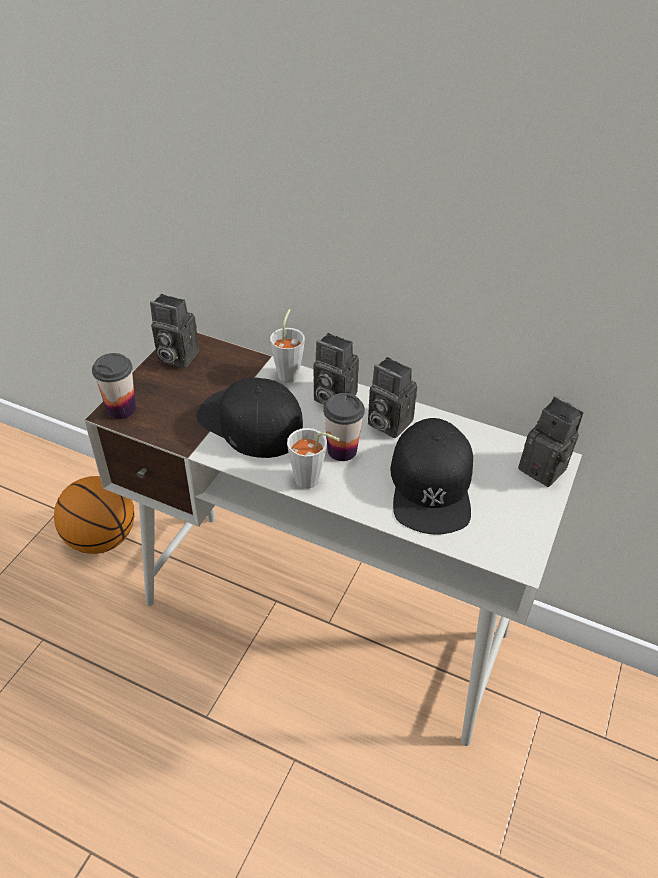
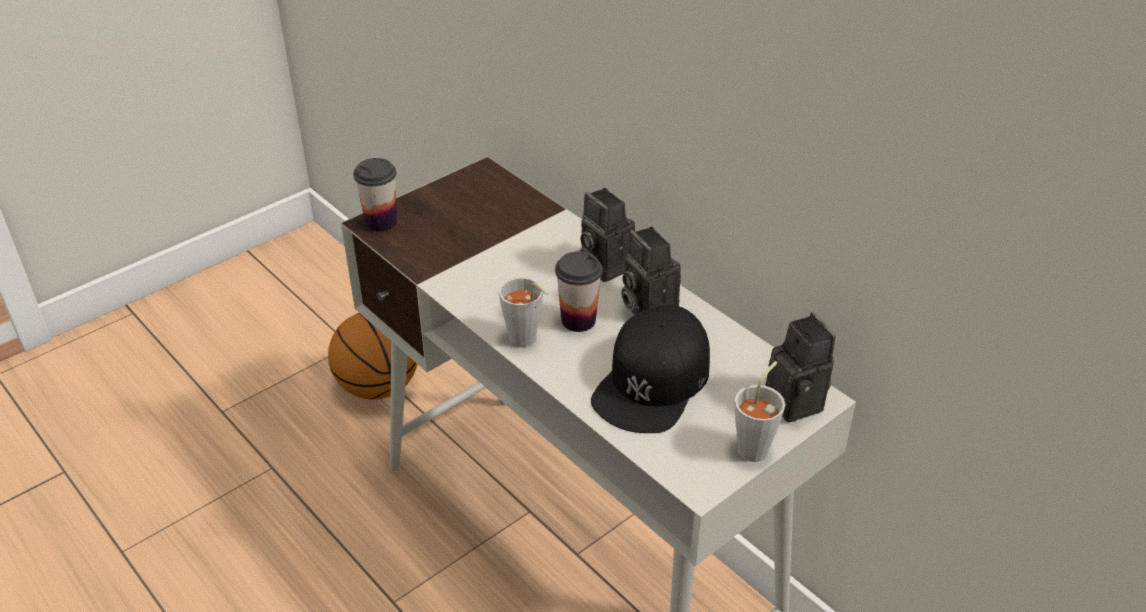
camera: 25 degrees right, 5 degrees down
camera [150,294,199,368] -> none
black cap [196,378,303,458] -> none
grey cup [270,309,305,382] -> grey cup moved to [735,361,785,462]

